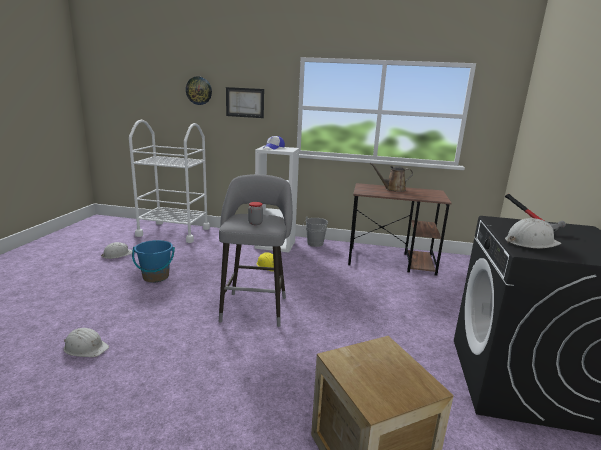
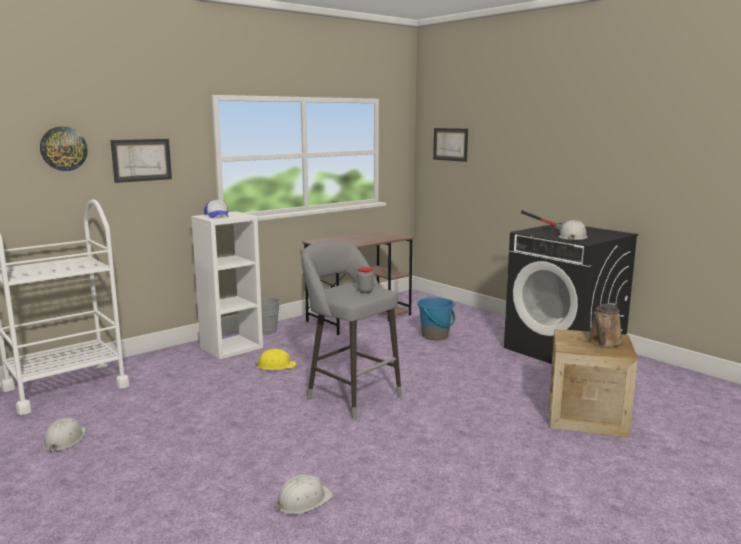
camera: 50 degrees left, 5 degrees down
blue bucket [132,240,175,283] -> blue bucket moved to [417,297,455,340]
brown watering can [370,163,413,192] -> brown watering can moved to [587,303,623,348]
none -> picture [433,128,468,162]

